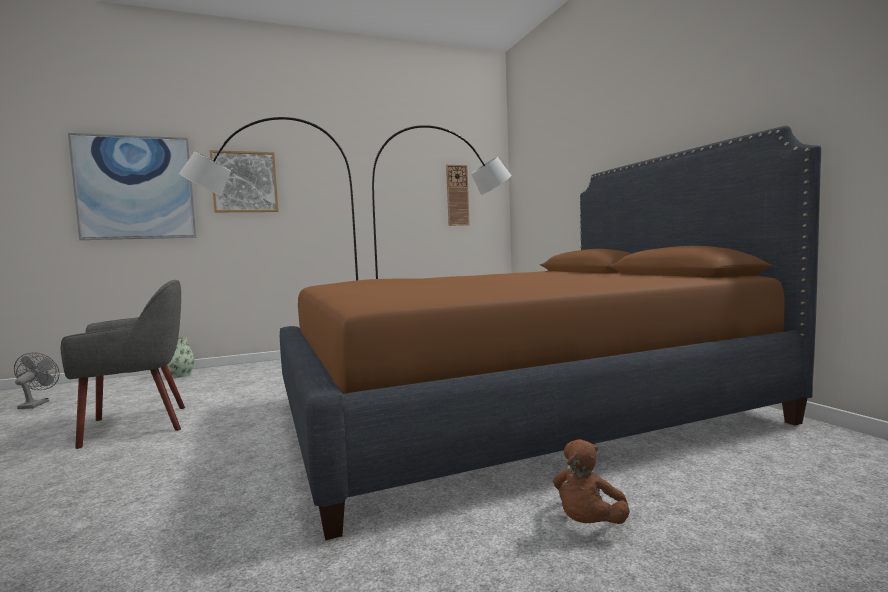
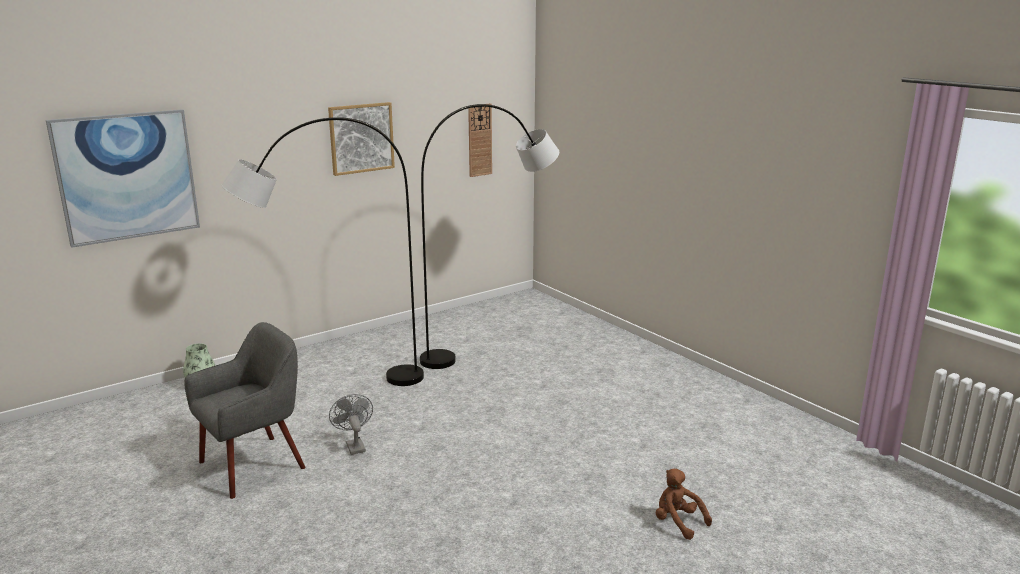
camera: 15 degrees left, 15 degrees up
grey fan [14,352,60,409] -> grey fan moved to [329,394,373,455]
picture [209,150,278,212] -> picture moved to [328,102,395,176]
brown bed [280,126,821,540] -> none
brown plush toy [553,439,630,524] -> brown plush toy turned 120 degrees clockwise [656,469,712,540]

